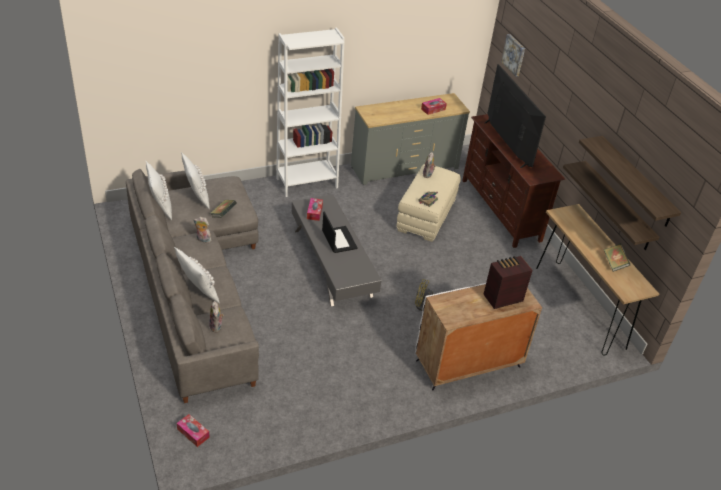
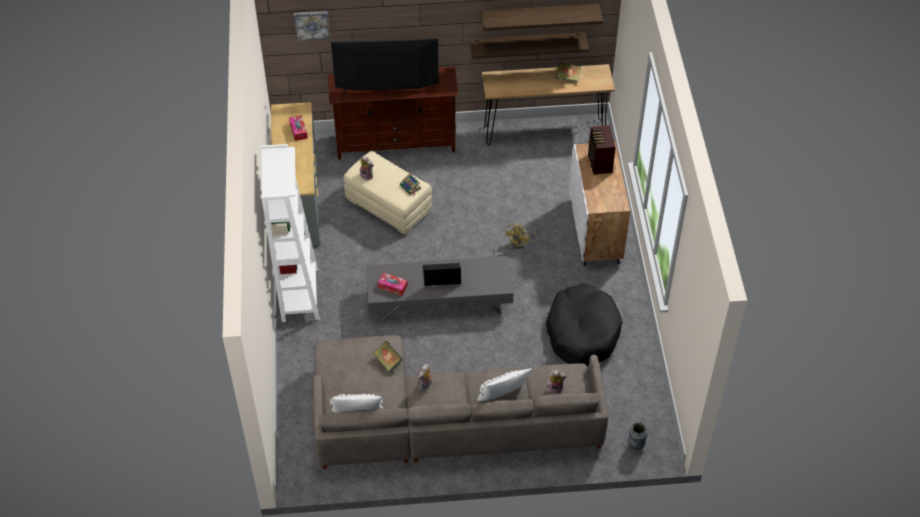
camera: 70 degrees left, 10 degrees up
tissue box [177,414,210,447] -> vase [628,422,648,450]
white pillow [181,152,209,209] -> none
none -> black dog bed [546,283,622,366]

